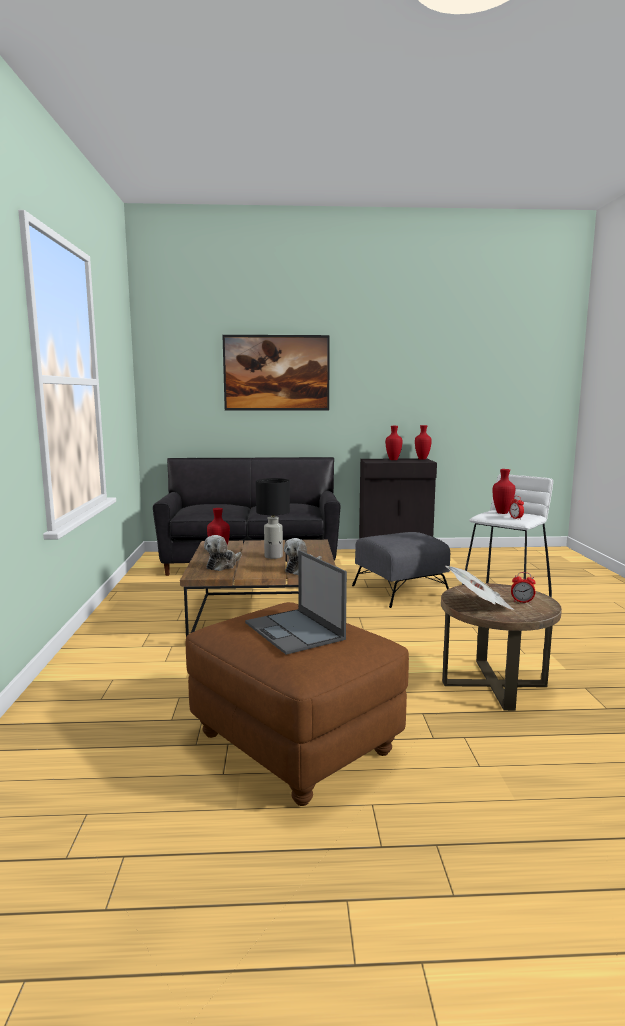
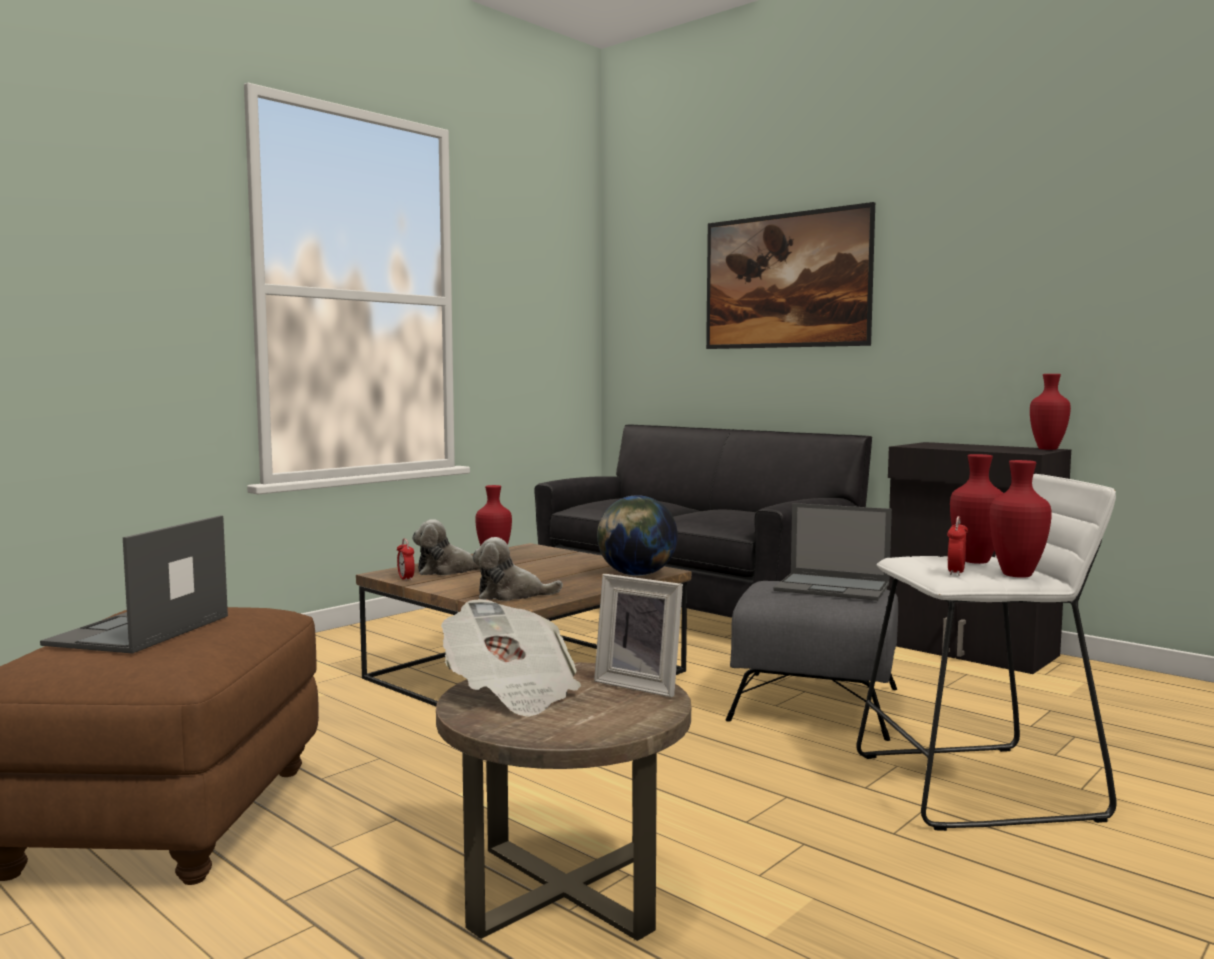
camera: 45 degrees right, 5 degrees down
black table lamp [256,478,290,559] -> none
red vase [386,426,402,460] -> red vase moved to [990,460,1052,578]
alarm clock [511,572,536,603] -> alarm clock moved to [397,539,415,581]
none -> picture frame [594,574,683,697]
none -> globe [597,495,678,576]
none -> laptop [774,503,892,601]

